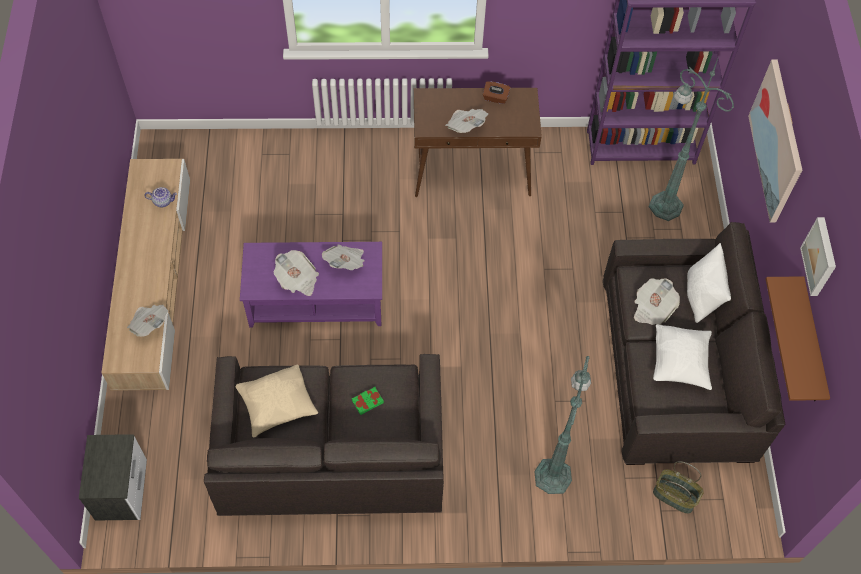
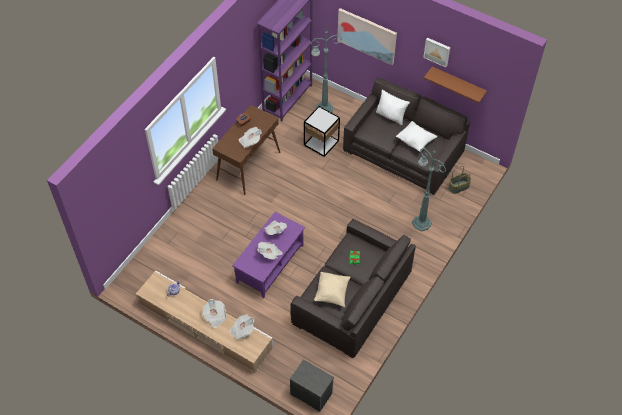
camera: 55 degrees left, 5 degrees down
newspaper [634,278,680,325] -> newspaper moved to [203,299,227,328]
none -> side table [304,106,340,157]

